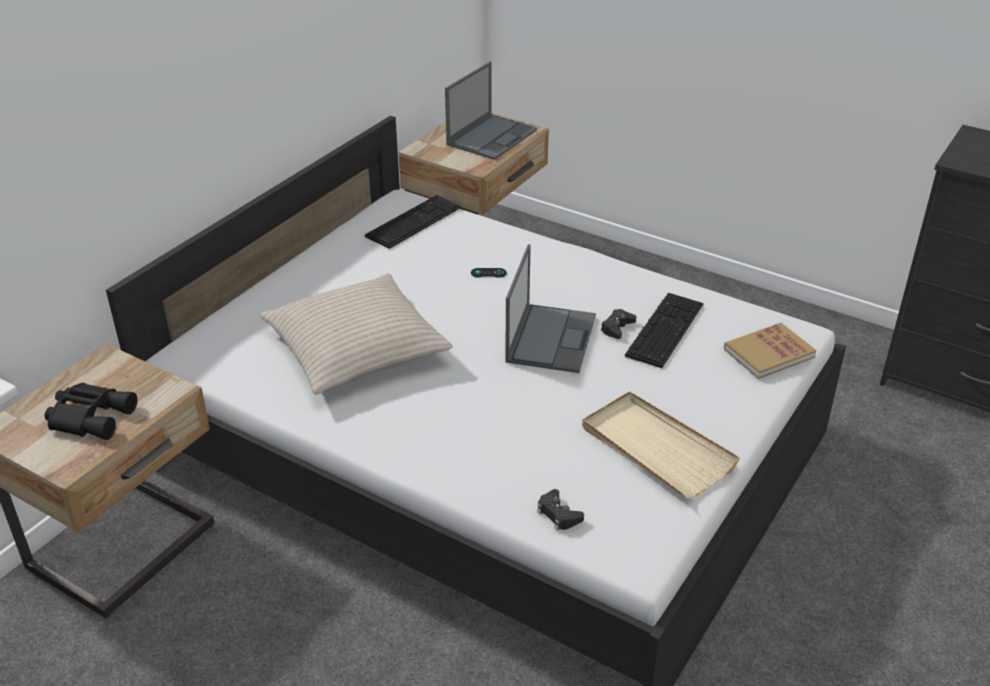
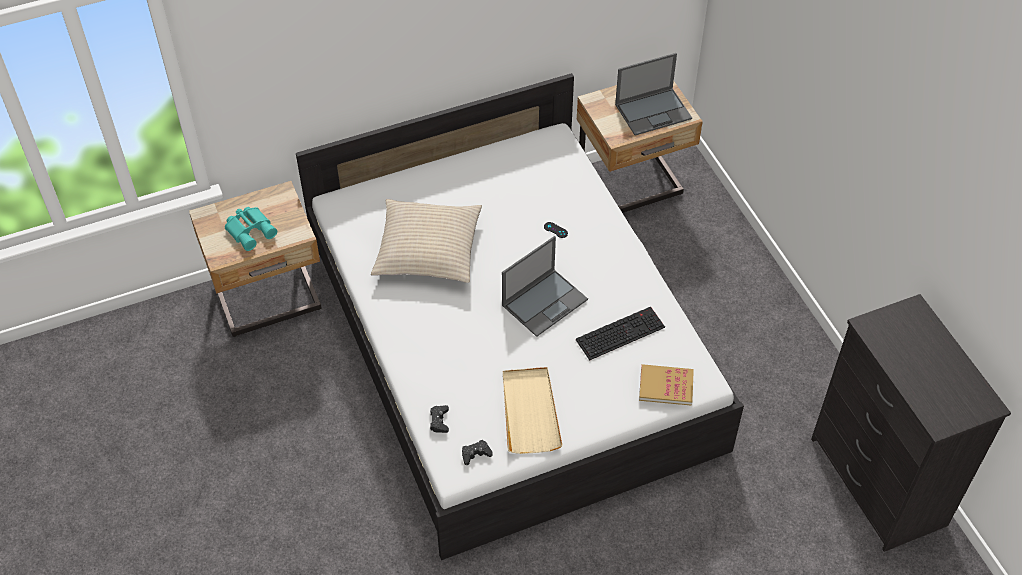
camera: 35 degrees right, 15 degrees up
black binoculars [45,383,137,440] -> turquoise binoculars [225,207,277,251]
keyboard [365,195,461,249] -> none
black game controller [601,309,637,339] -> black game controller moved to [462,440,493,465]

